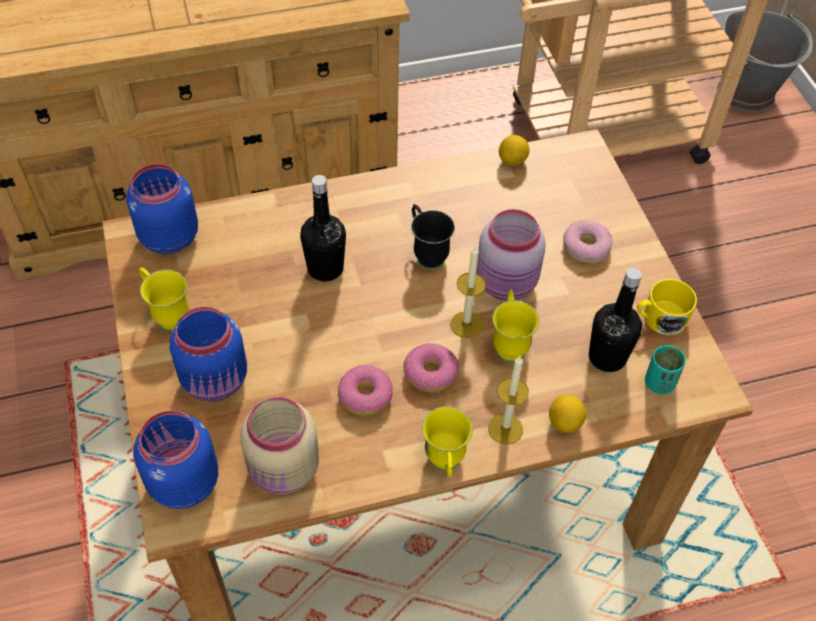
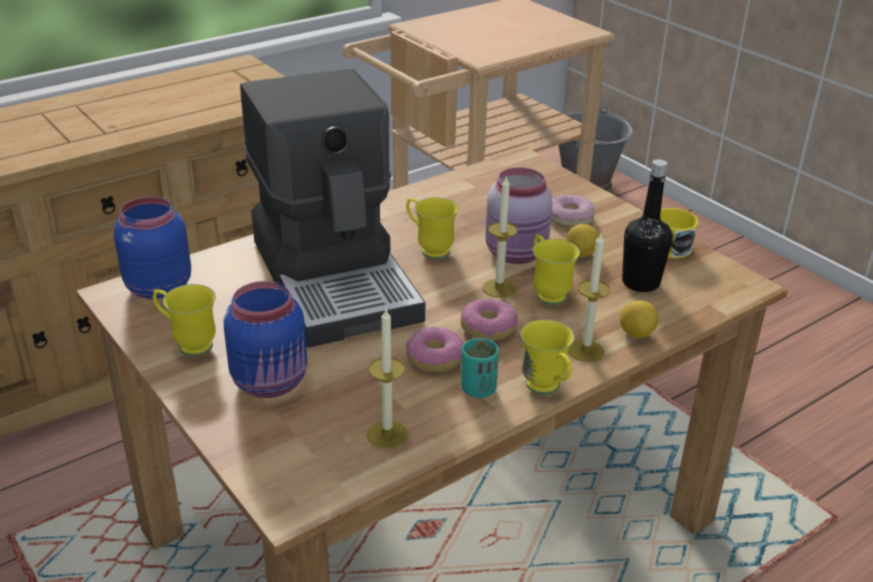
camera: 20 degrees left, 20 degrees down
blue jar [133,410,218,509] -> none
beige jar [240,397,319,494] -> candle [367,309,408,449]
black bottle [300,175,346,282] -> coffee machine [240,69,425,348]
black mug [411,204,455,270] -> yellow mug [406,197,459,259]
lemon [499,135,529,166] -> lemon moved to [566,224,599,257]
turquoise cup [645,345,686,394] -> turquoise cup moved to [461,338,499,398]

